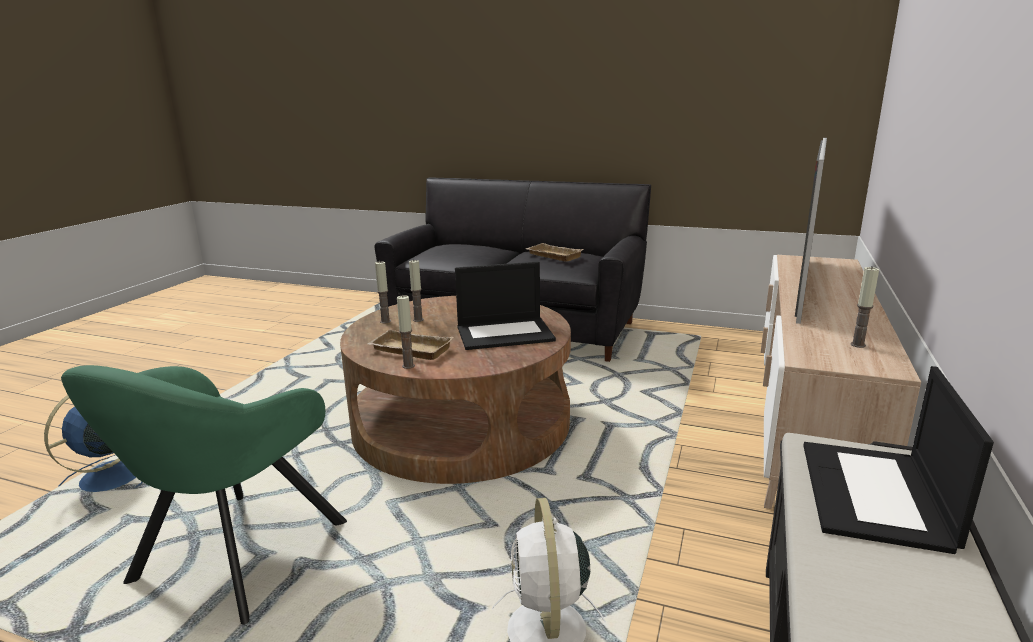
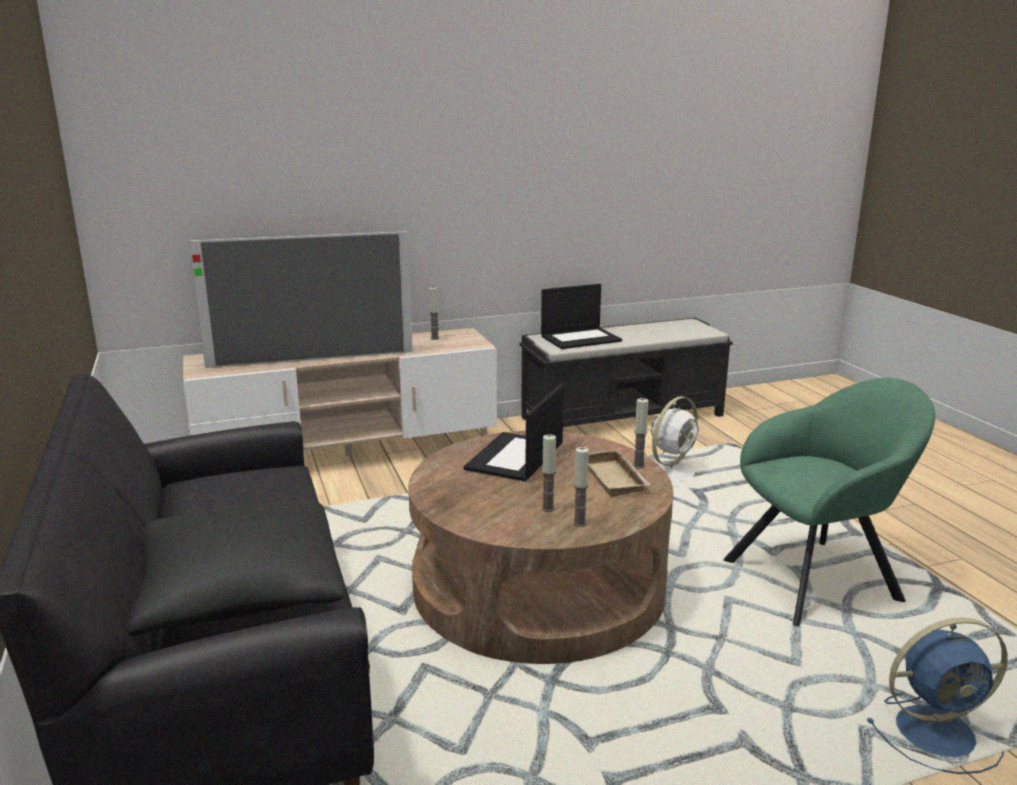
camera: 130 degrees left, 0 degrees up
laptop [455,261,556,350] -> laptop turned 105 degrees counterclockwise [464,383,564,481]
beige tray [526,243,583,262] -> none
none -> black pillow [126,500,344,635]

